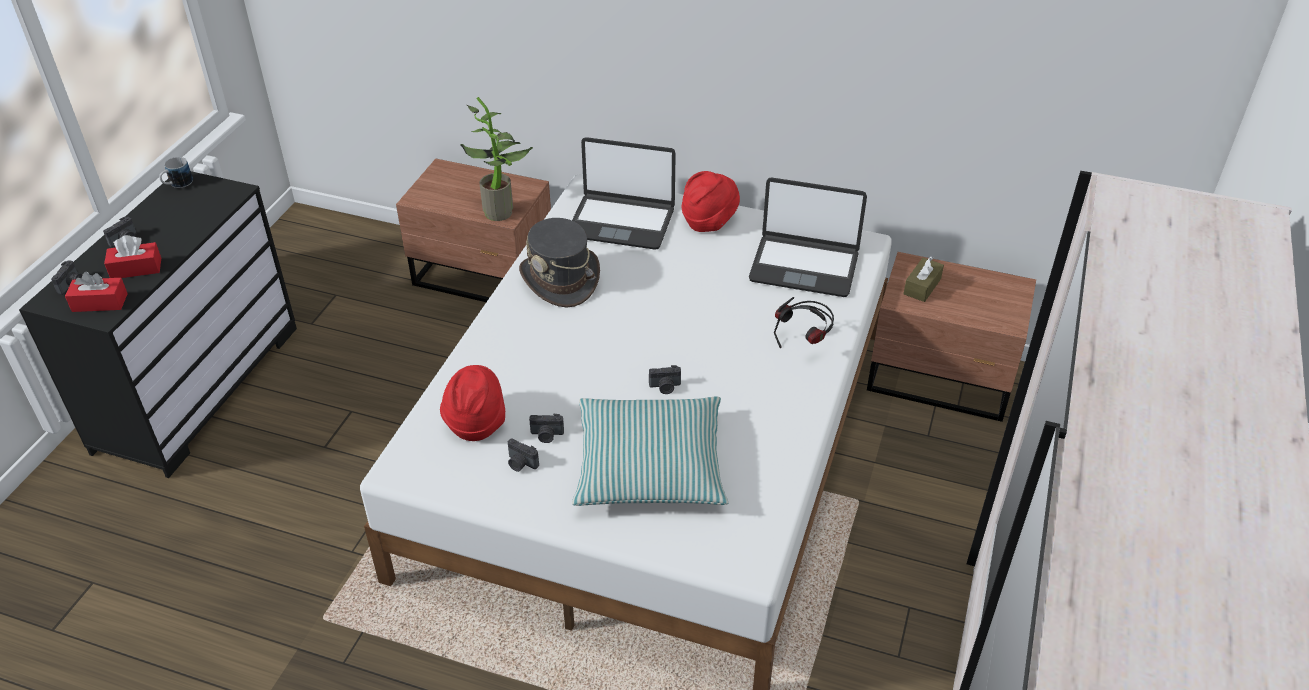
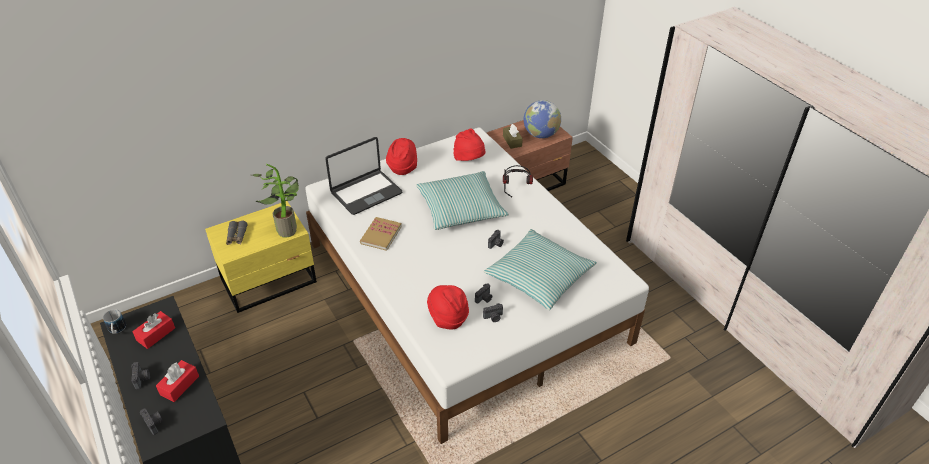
camera: 50 degrees left, 0 degrees up
red tissue box [65,272,128,312] -> red tissue box moved to [132,311,175,349]
brown nightstand [396,159,551,302] -> yellow nightstand [205,201,317,313]
grey hat [519,218,600,307] -> book [360,217,402,251]
laptop [749,178,867,297] -> red hat [453,128,486,161]
none -> grey binoculars [226,221,248,245]
none -> pillow [416,171,509,230]
none -> globe [523,100,561,138]

